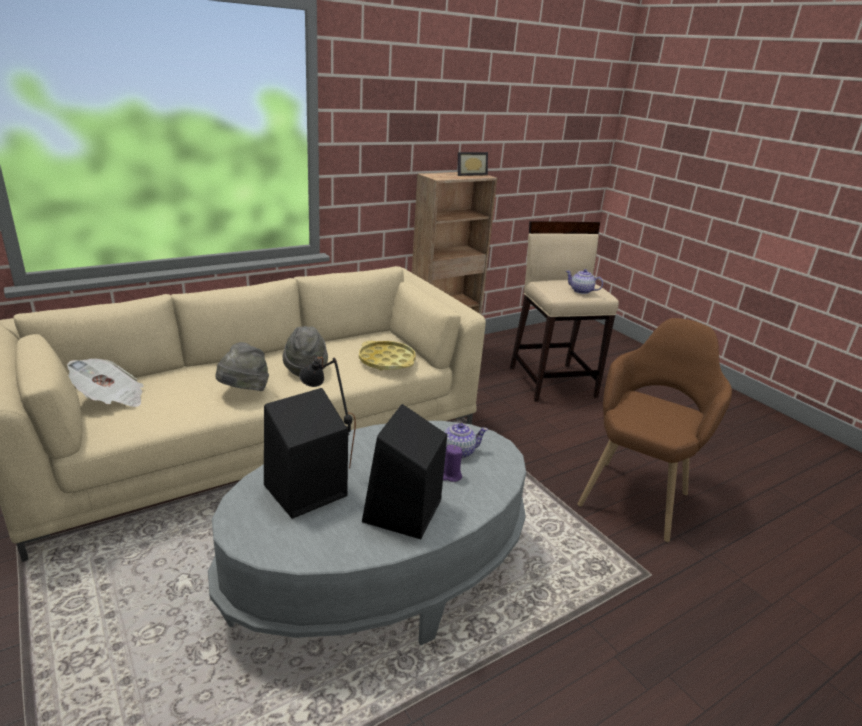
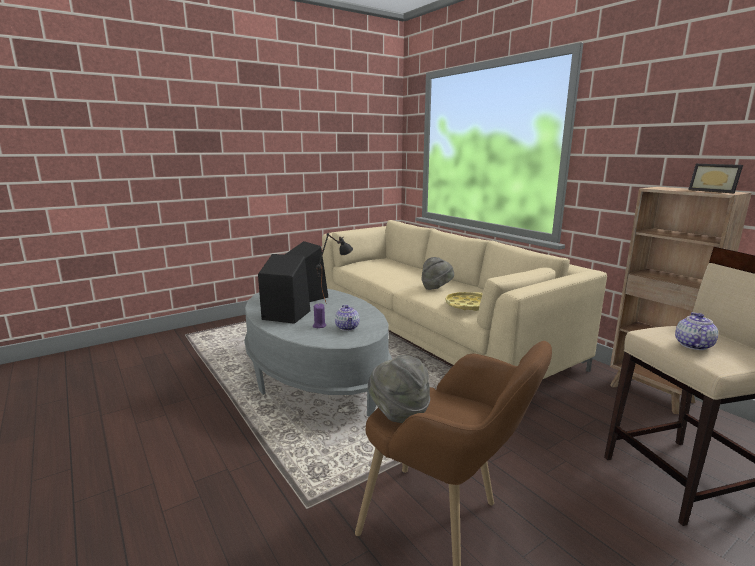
camera: 90 degrees right, 10 degrees down
newspaper [67,359,144,407] -> none
grey hat [215,342,269,391] -> grey hat moved to [368,355,430,423]

